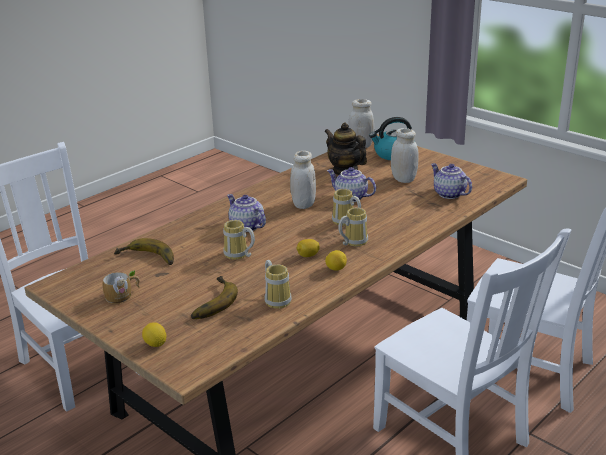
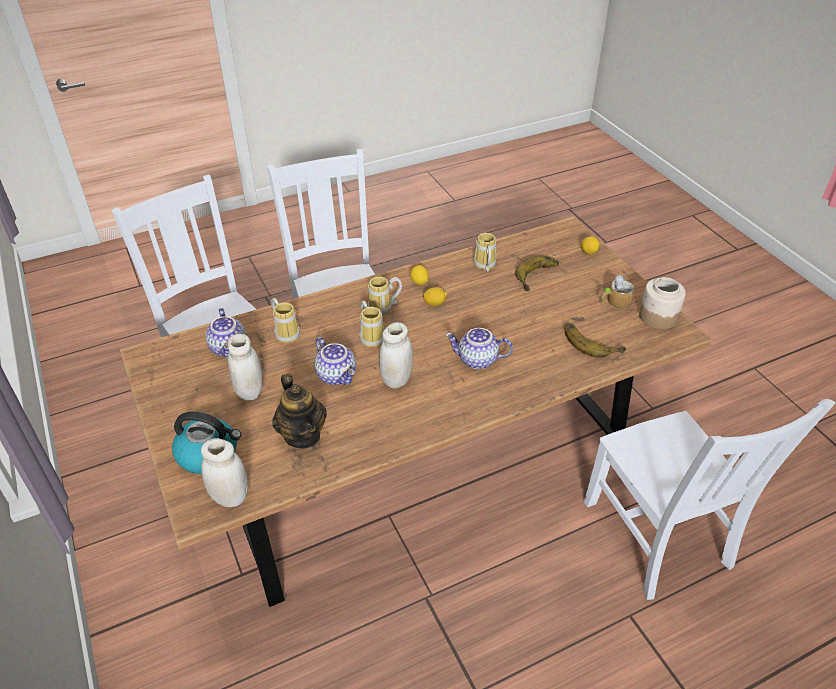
camera: 160 degrees left, 15 degrees up
mug [223,220,255,260] -> mug moved to [271,298,300,343]
teapot [227,194,266,232] -> teapot turned 120 degrees clockwise [446,328,513,369]
none -> jar [639,277,686,329]

